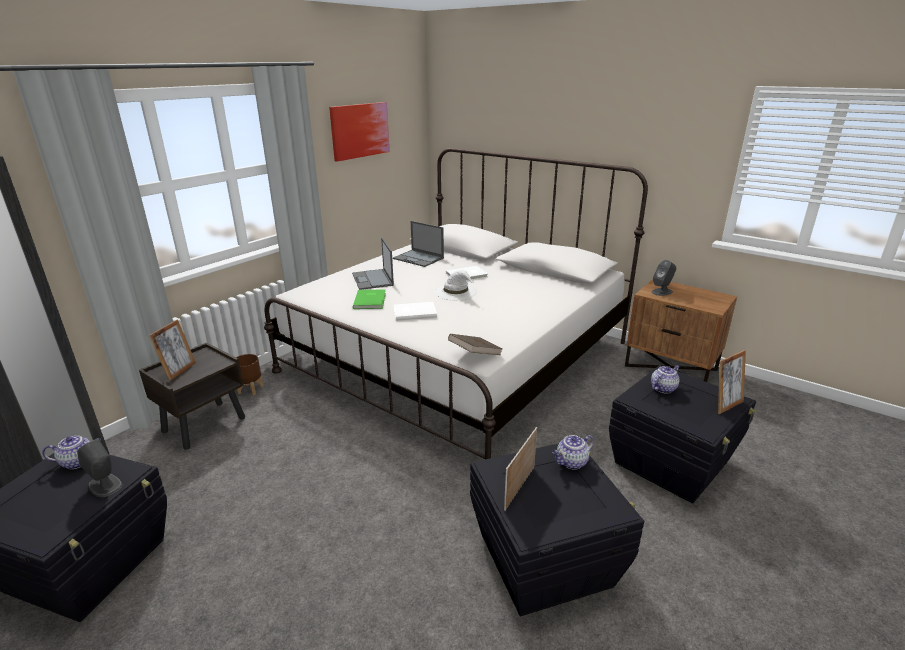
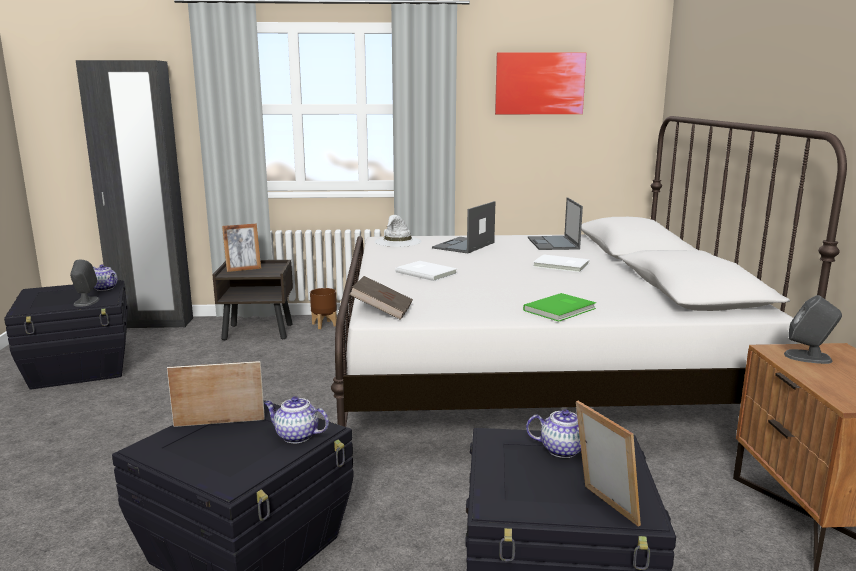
camera: 50 degrees right, 10 degrees down
green book [353,289,386,309] -> green book moved to [523,293,596,322]
white hat [435,270,477,300] -> white hat moved to [374,215,422,247]
picture frame [718,350,746,414] -> picture frame turned 135 degrees counterclockwise [576,401,641,527]

